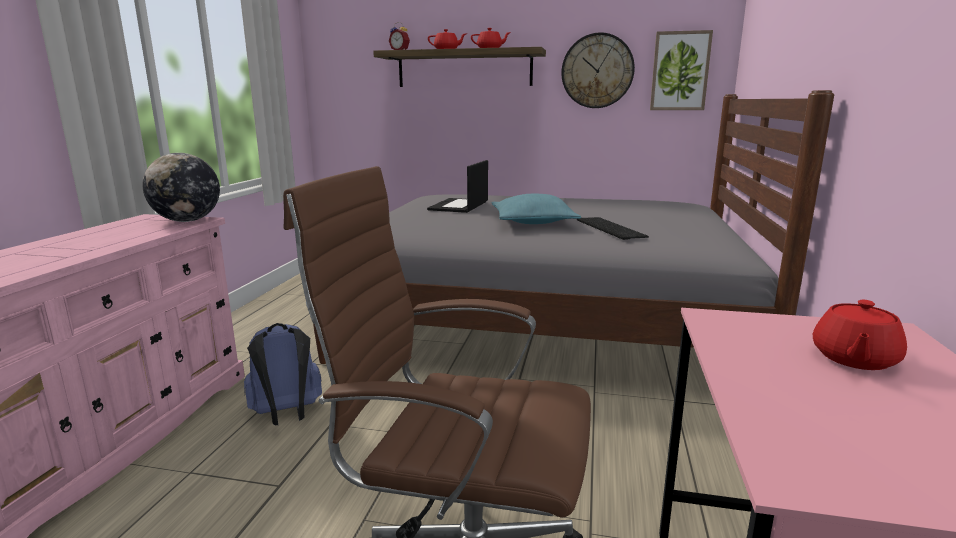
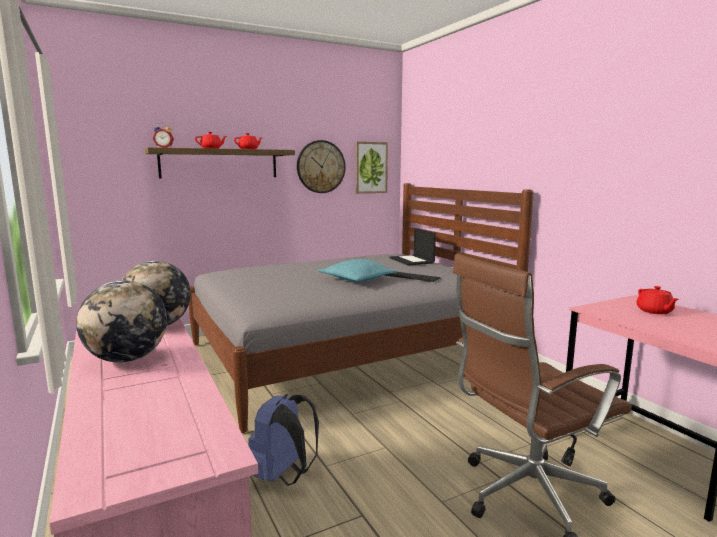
camera: 40 degrees left, 5 degrees down
laptop [427,160,488,213] -> laptop moved to [389,228,436,266]
none -> globe [76,280,167,363]

